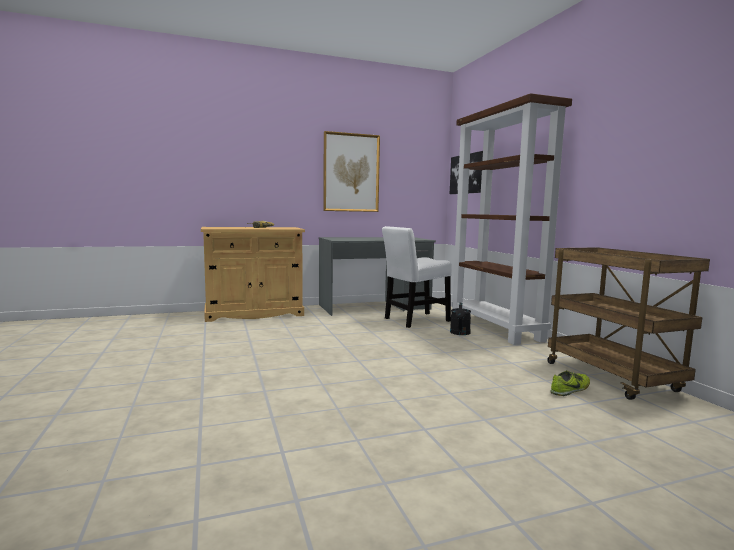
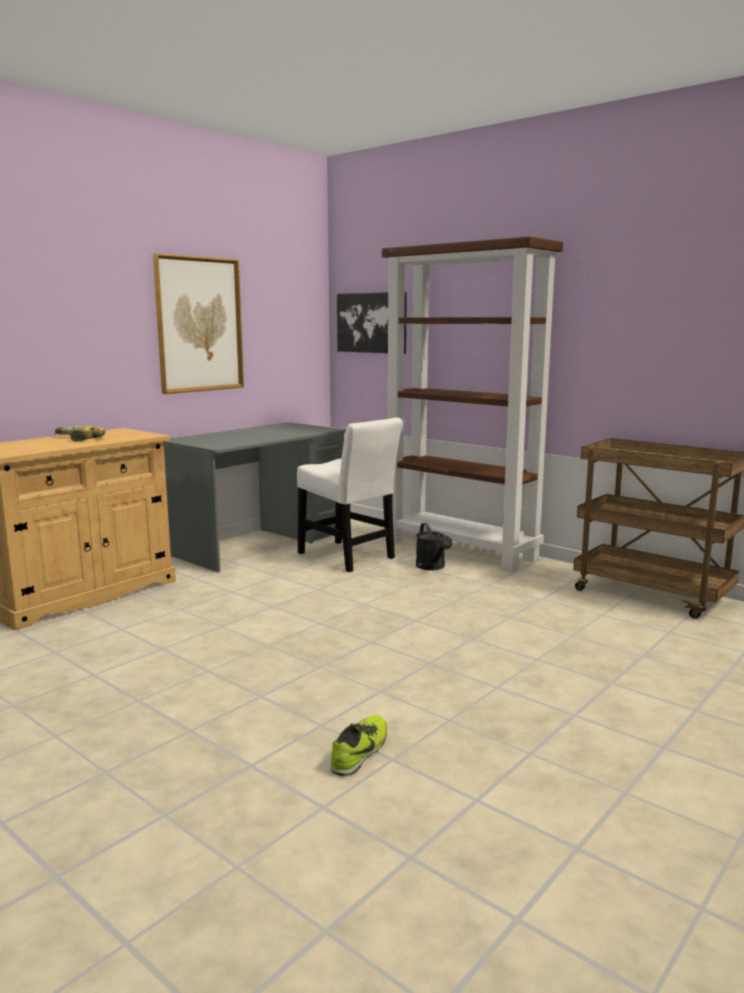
camera: 30 degrees left, 5 degrees up
white chair [382,226,452,328] -> white chair turned 75 degrees counterclockwise [297,417,403,572]
shoe [550,370,590,396] -> shoe moved to [330,715,387,776]

